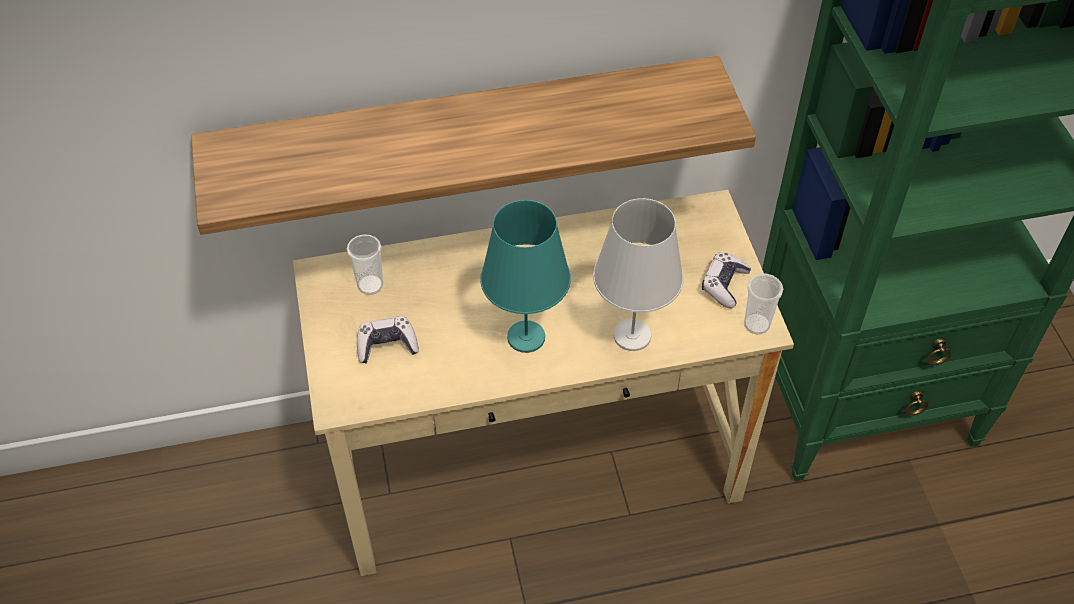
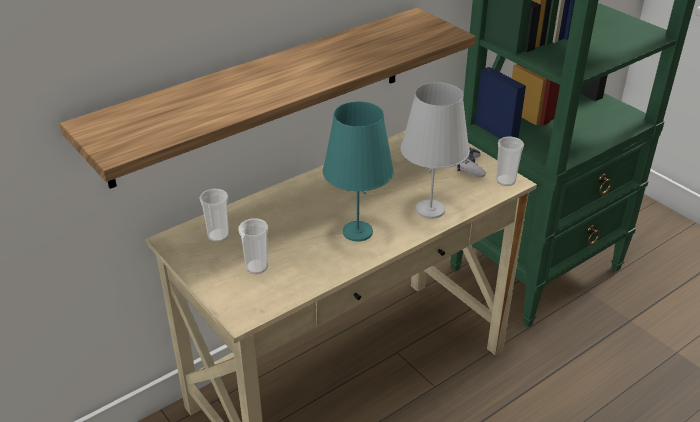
camera: 25 degrees left, 15 degrees down
game controller [357,316,419,363] -> cup [238,218,268,274]

